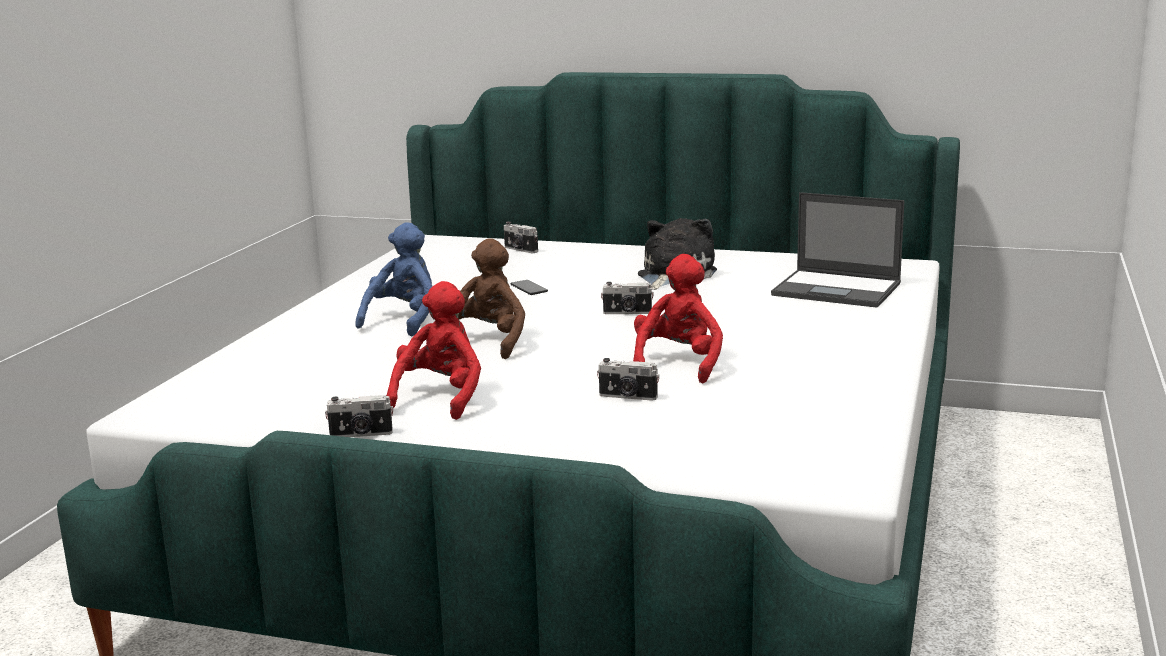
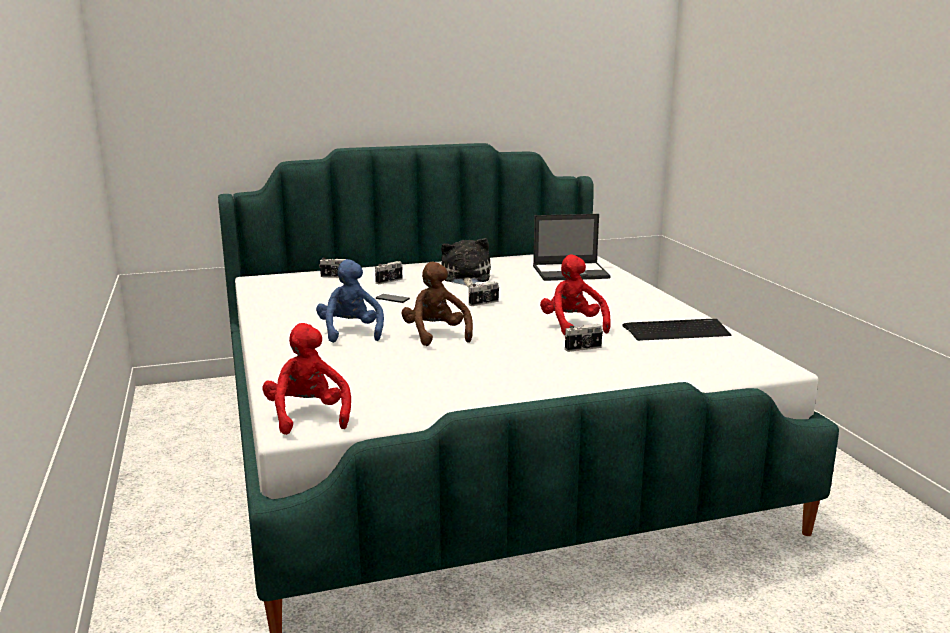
camera: 35 degrees left, 0 degrees up
camera [325,395,394,437] -> camera moved to [375,261,402,284]
red plush toy [387,281,481,420] -> red plush toy moved to [262,323,351,435]
none -> keyboard [622,319,731,341]

